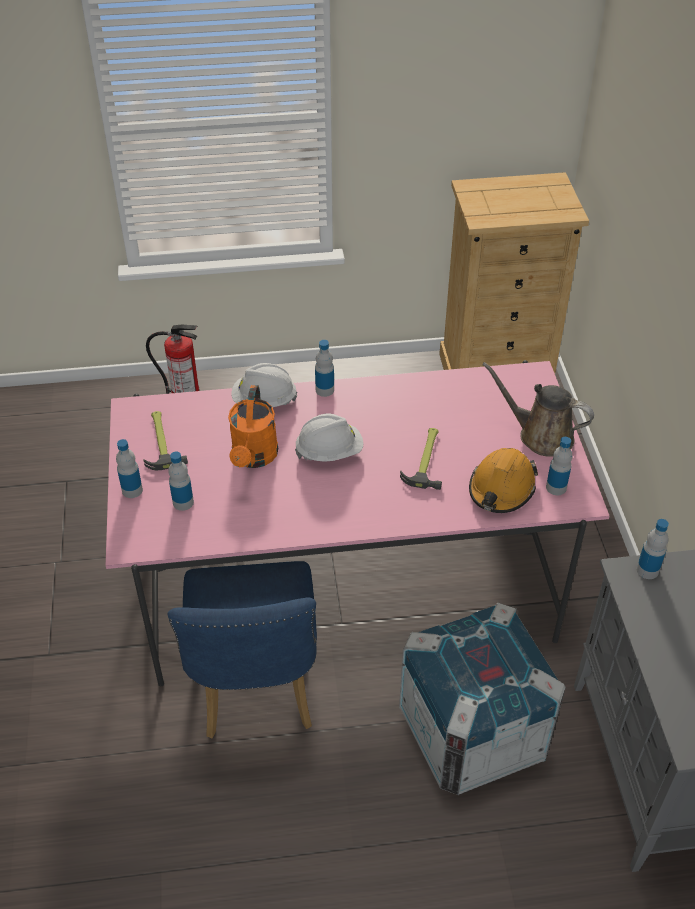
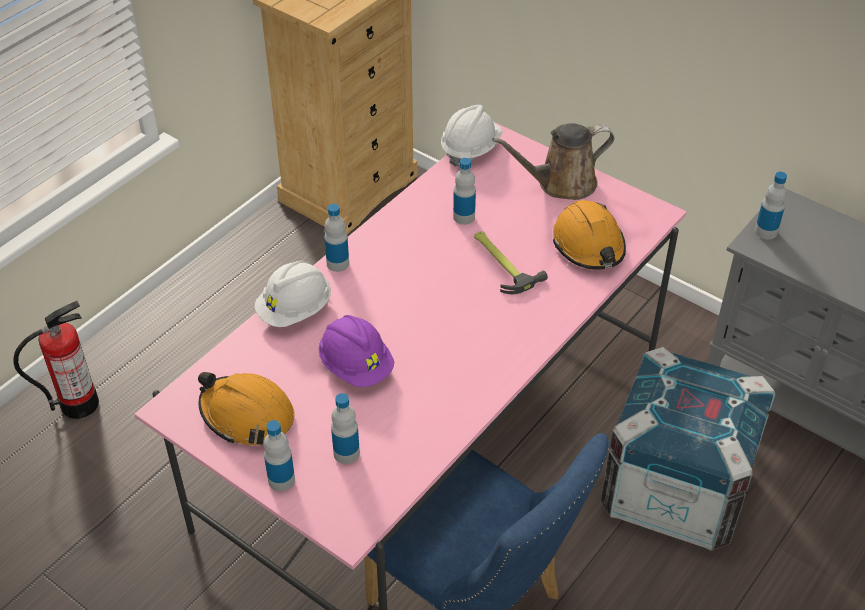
camera: 45 degrees left, 0 degrees up
hammer [143,411,188,470] -> orange hard hat [198,372,295,445]
orange watering can [228,385,278,468] -> purple hard hat [319,315,394,387]
white hard hat [295,413,363,462] -> white hard hat moved to [441,105,503,167]
bottle [546,437,572,495] -> bottle moved to [453,158,476,225]

